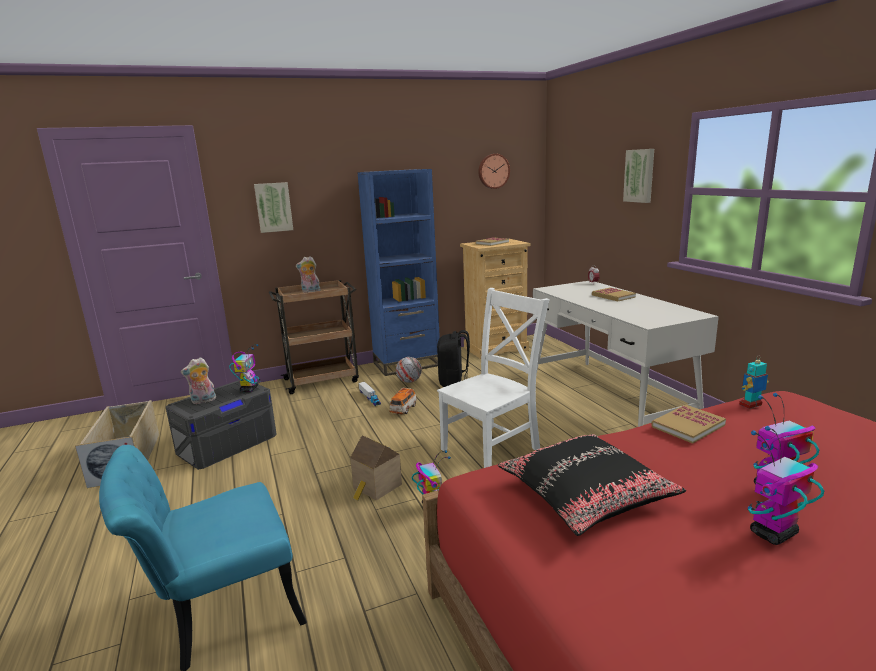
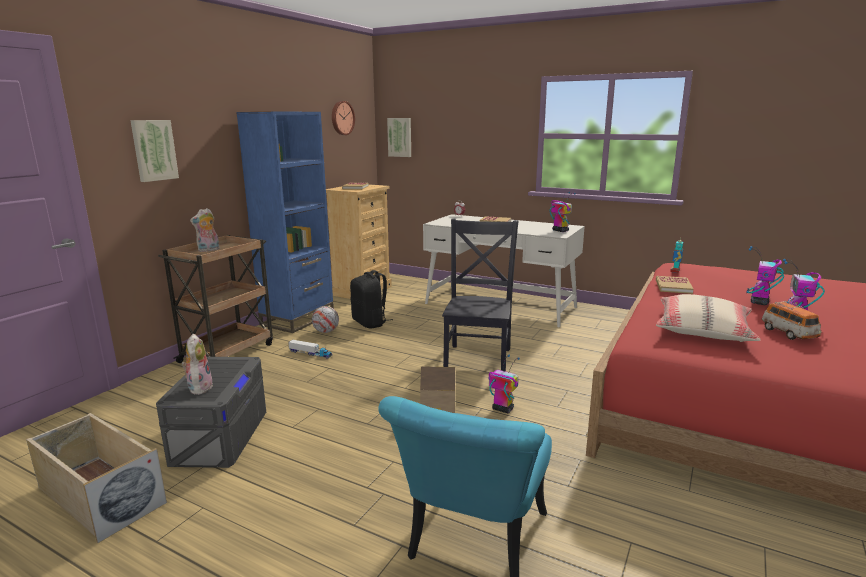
camera: 40 degrees left, 0 degrees up
plush toy [181,357,216,404] -> plush toy turned 150 degrees clockwise [181,334,213,394]
toy robot [229,344,260,392] -> toy robot moved to [550,192,576,232]
toy car [389,388,417,414] -> toy car moved to [761,301,822,340]
white chair [437,288,550,468] -> black chair [442,218,518,372]
black pillow [498,434,686,536] -> beige pillow [656,294,760,342]
picture [623,149,654,203] -> picture moved to [387,118,411,157]

